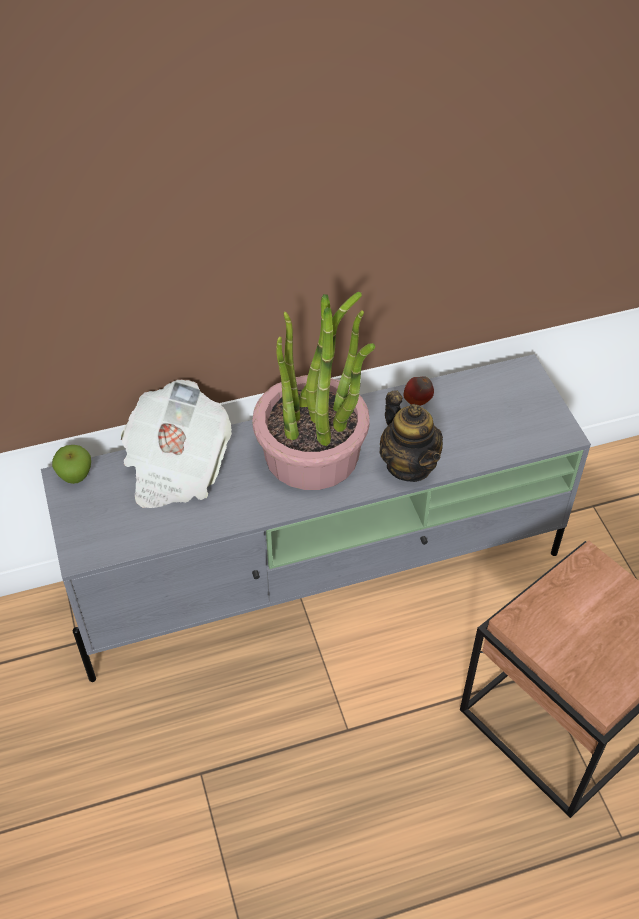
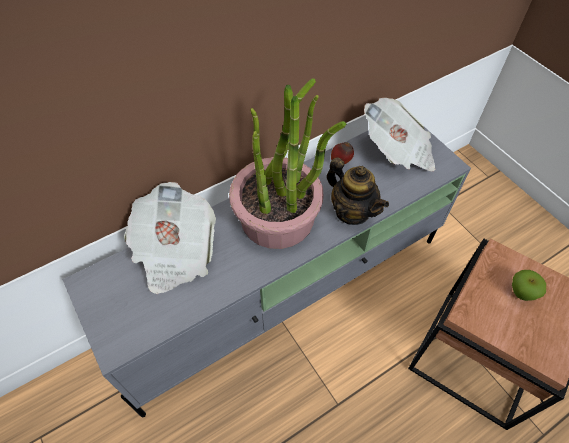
camera: 15 degrees left, 5 degrees up
apple [52,445,91,484] -> apple moved to [512,270,546,301]
none -> newspaper [364,98,435,171]

